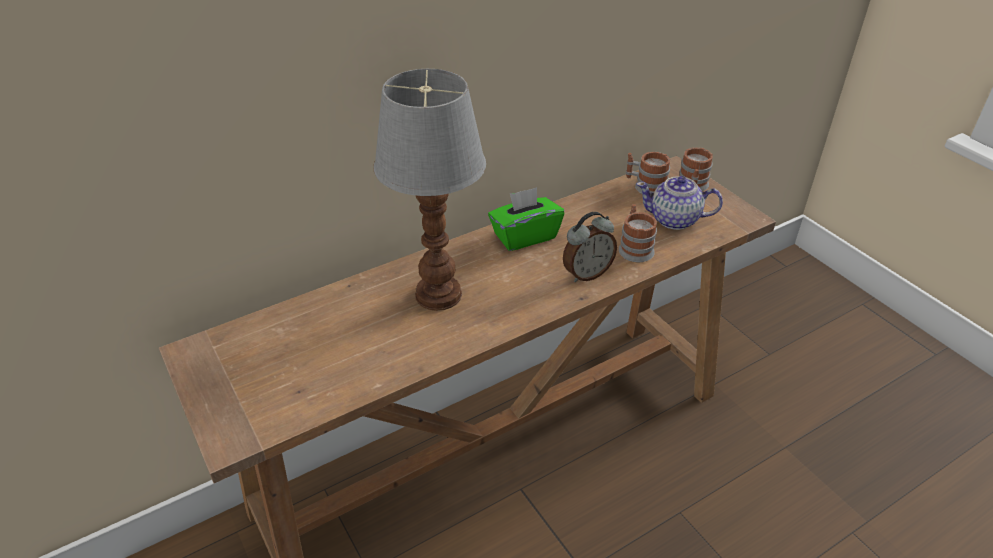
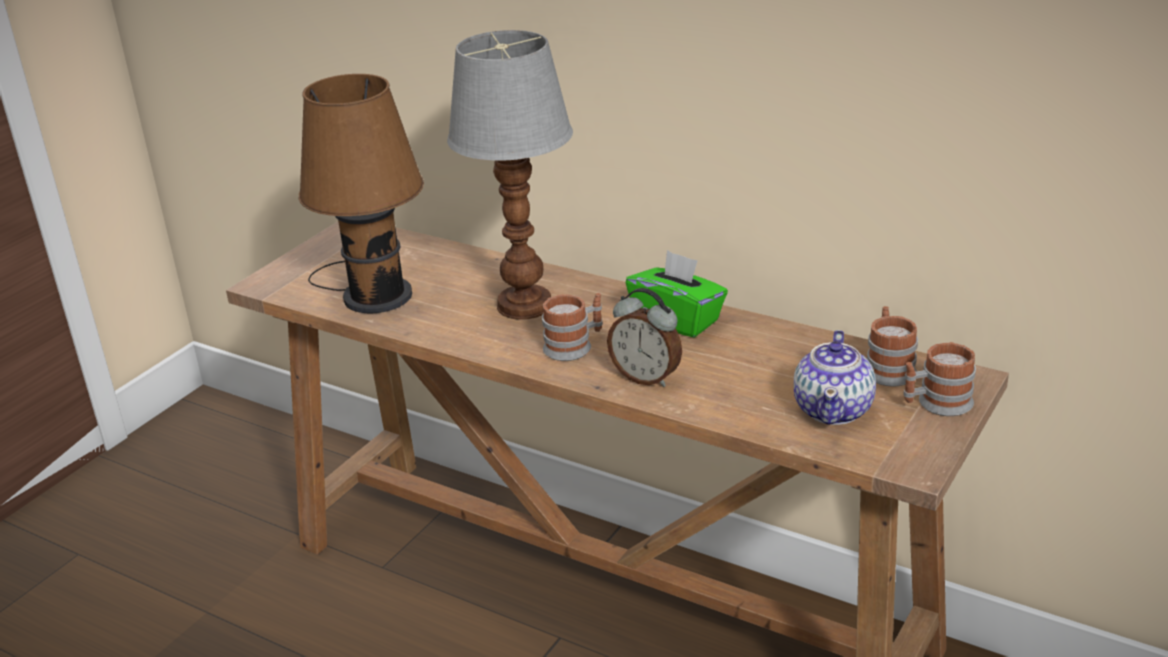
camera: 65 degrees right, 10 degrees down
mug [618,204,657,262] -> mug moved to [542,293,603,361]
teapot [636,176,723,230] -> teapot turned 150 degrees counterclockwise [794,330,876,425]
none -> brown table lamp [299,74,424,313]

